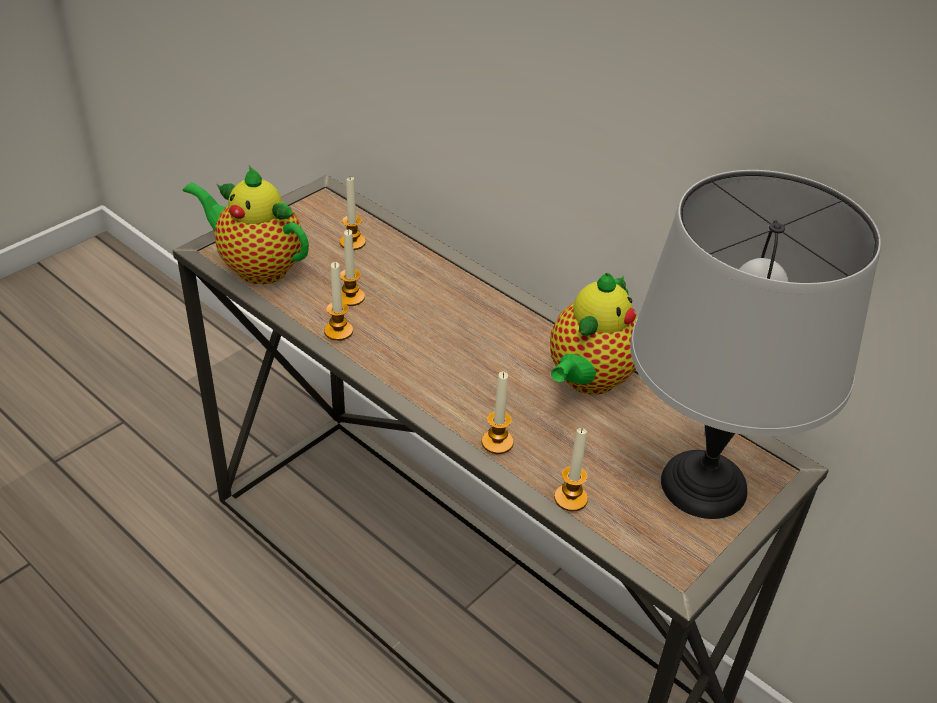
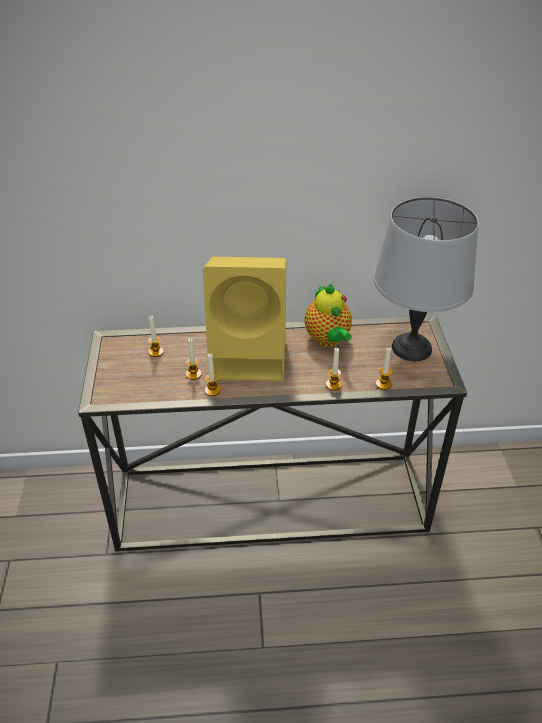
camera: 45 degrees left, 0 degrees up
teapot [183,165,309,284] -> none
none -> yellow speaker [203,257,287,381]

